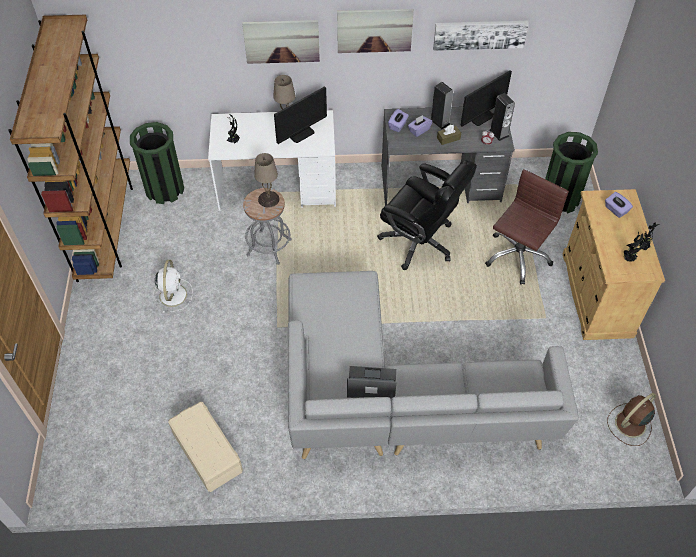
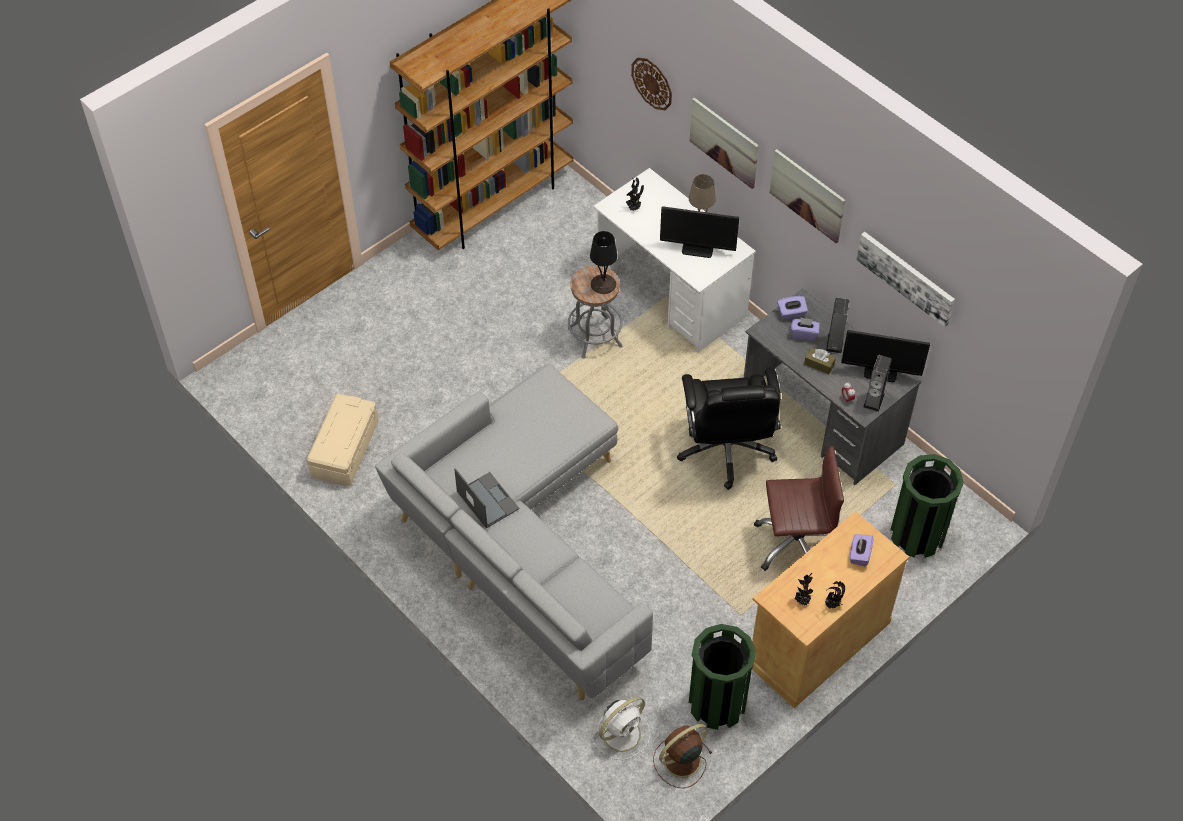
camera: 50 degrees right, 0 degrees up
green trash can [130,122,184,204] -> green trash can moved to [689,624,756,730]
white fan [153,260,193,313] -> white fan moved to [593,697,651,760]
beige table lamp [254,153,280,208] -> black table lamp [590,231,617,294]
brown fan [607,393,656,446] -> brown fan turned 45 degrees counterclockwise [653,724,713,788]
none -> wall clock [631,58,672,110]

